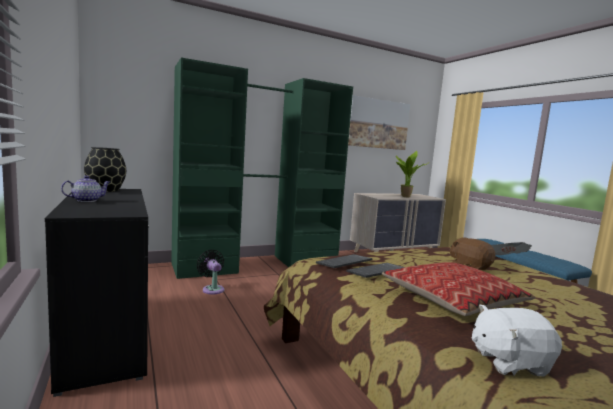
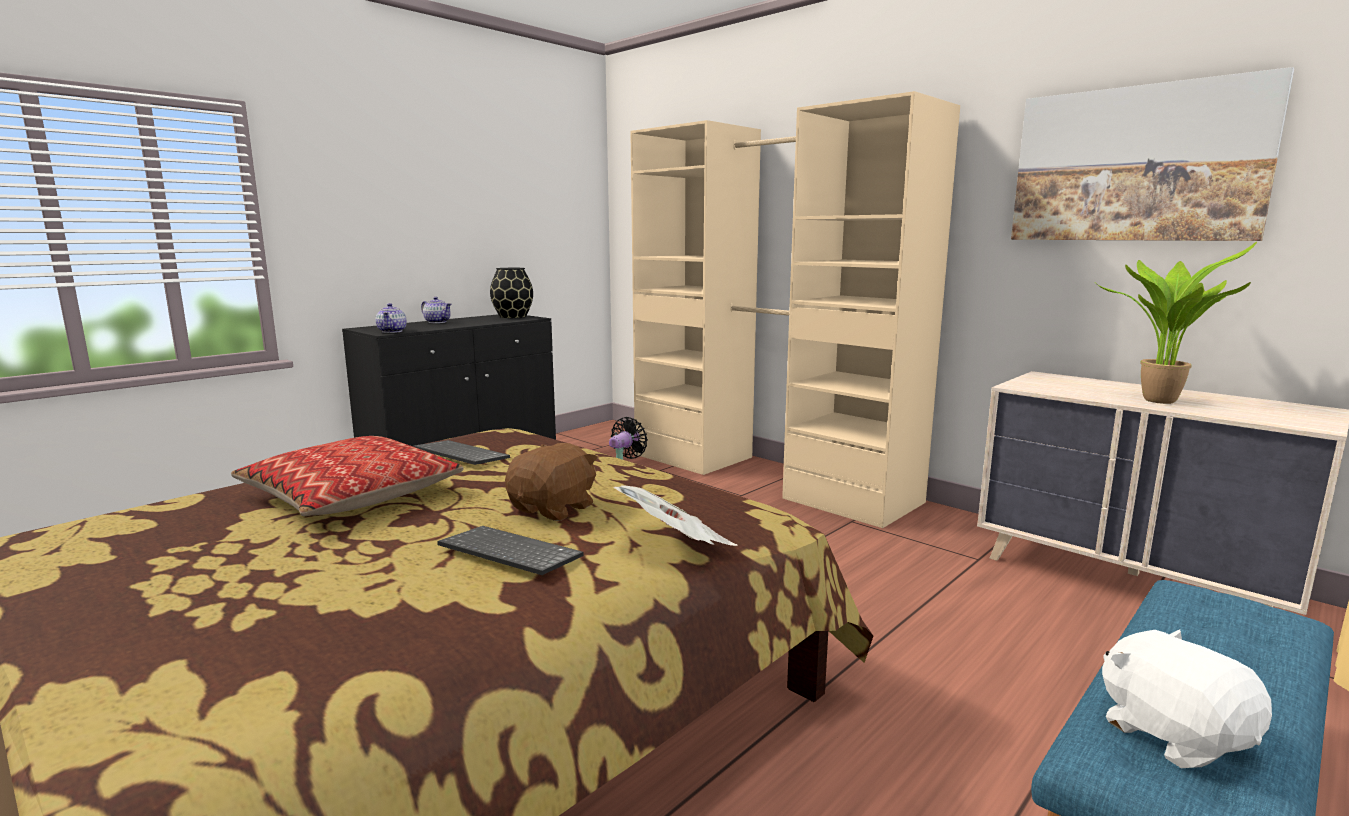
camera: 70 degrees right, 5 degrees up
green wardrobe [171,58,353,279] -> beige wardrobe [630,91,960,528]
keyboard [316,254,373,268] -> keyboard moved to [438,526,584,575]
white plush toy [471,305,562,376] -> white plush toy moved to [1102,629,1272,768]
none -> teapot [376,303,407,333]

